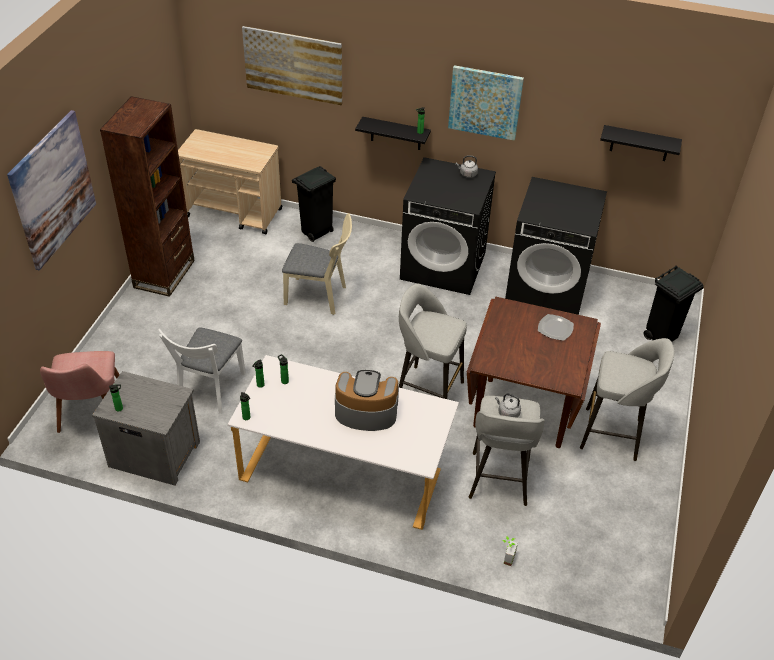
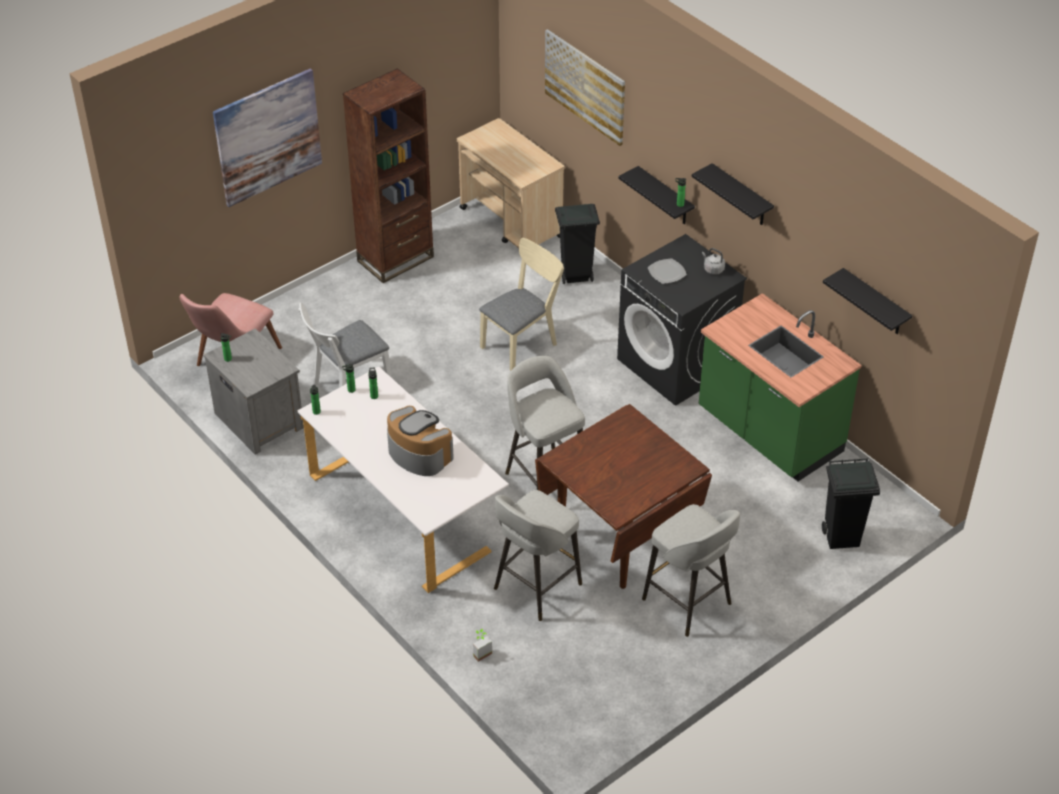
camera: 35 degrees right, 0 degrees up
beige chair [282,213,352,315] -> beige chair turned 90 degrees counterclockwise [479,238,564,371]
picture [448,65,524,141] -> black shelf [692,163,774,225]
grey kettle [495,393,521,418] -> none
black washing machine [505,177,607,315] -> green counter [699,293,861,482]
plate [538,314,574,341] -> plate moved to [648,258,687,284]

